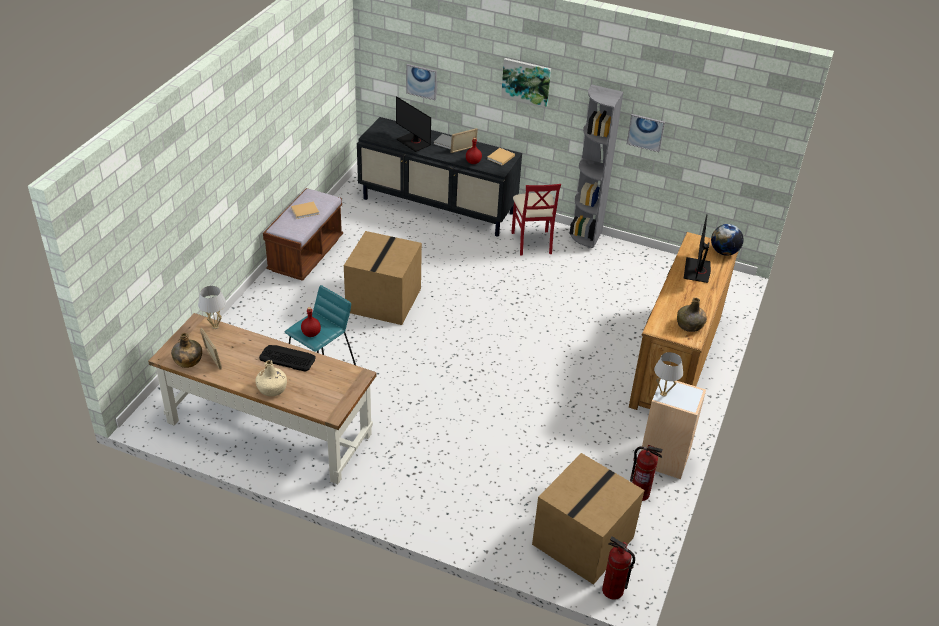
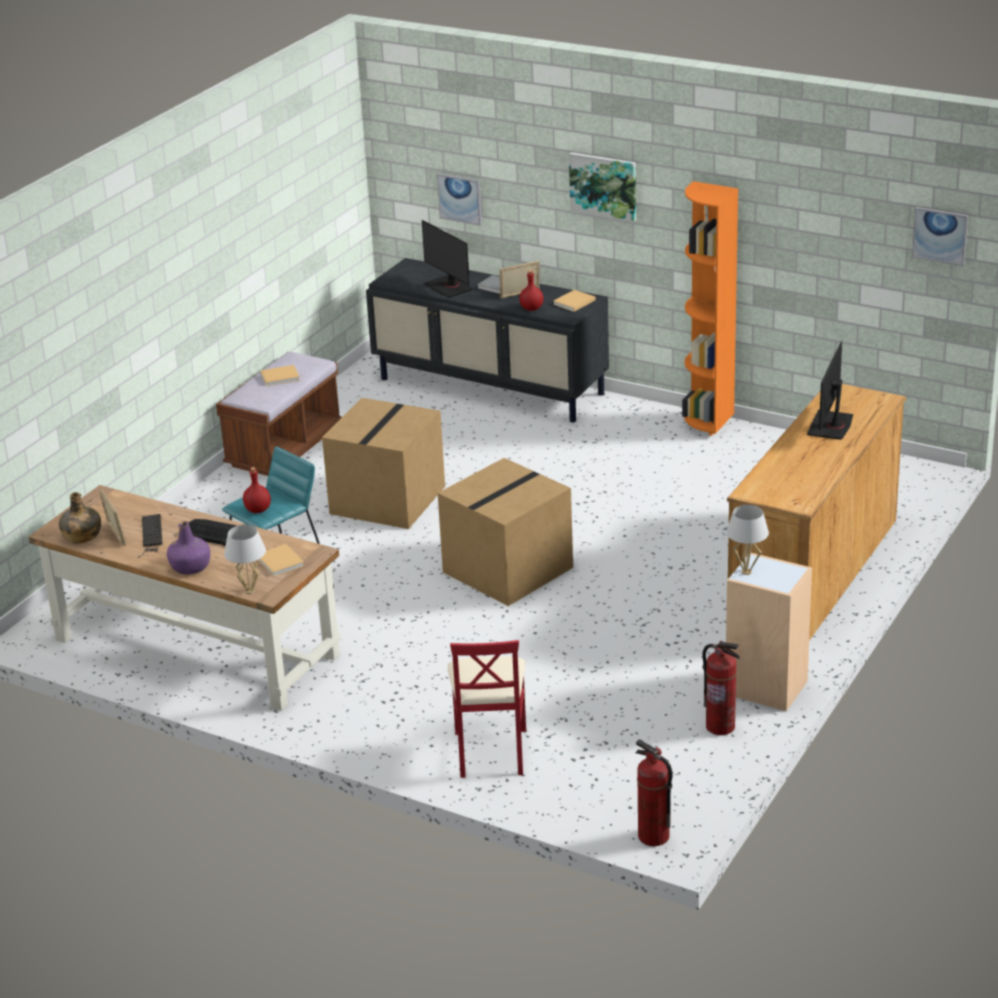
camera: 10 degrees right, 10 degrees down
white table lamp [198,286,226,329] -> white table lamp moved to [224,525,266,594]
beige bottle [256,360,287,397] -> purple bottle [167,521,210,574]
red chair [511,184,561,256] -> red chair moved to [448,640,526,778]
cardboard box [532,453,645,585] -> cardboard box moved to [438,458,573,606]
grey bookcase [570,85,623,248] -> orange bookcase [682,181,738,436]
picture [627,114,665,152] -> picture moved to [912,207,968,266]
green bottle [677,298,707,332] -> none
globe [711,224,744,256] -> none
none -> keyboard [138,514,163,558]
none -> beige book [258,544,305,576]

